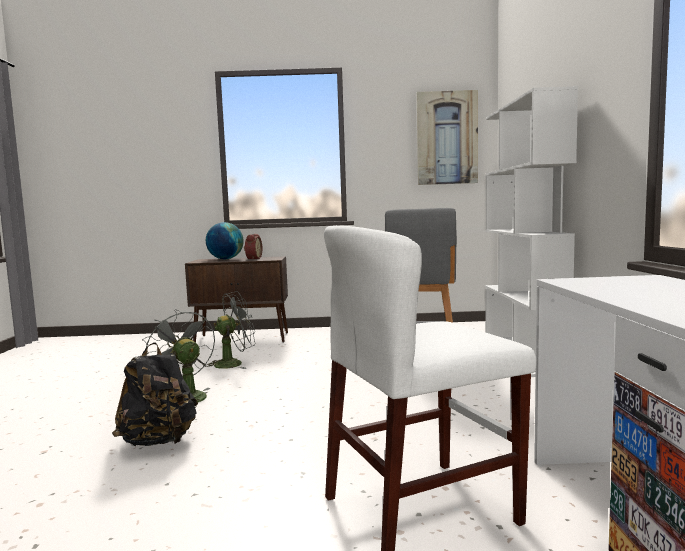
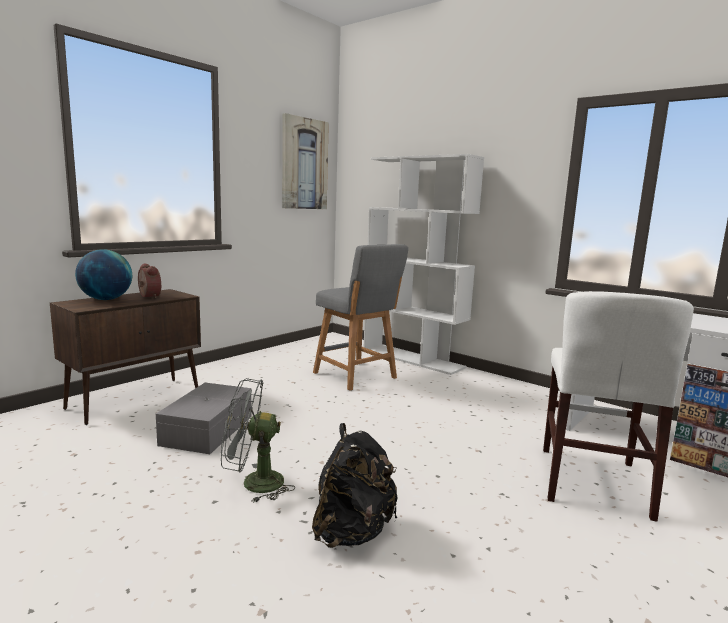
camera: 50 degrees left, 5 degrees up
grey fan [205,291,256,369] -> grey storage box [156,383,251,454]

